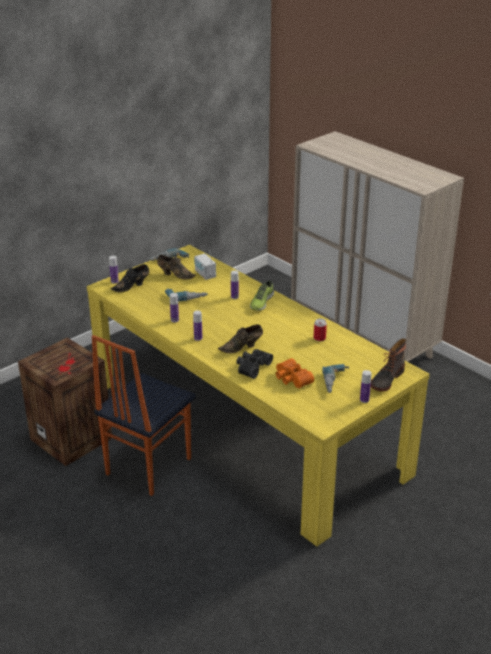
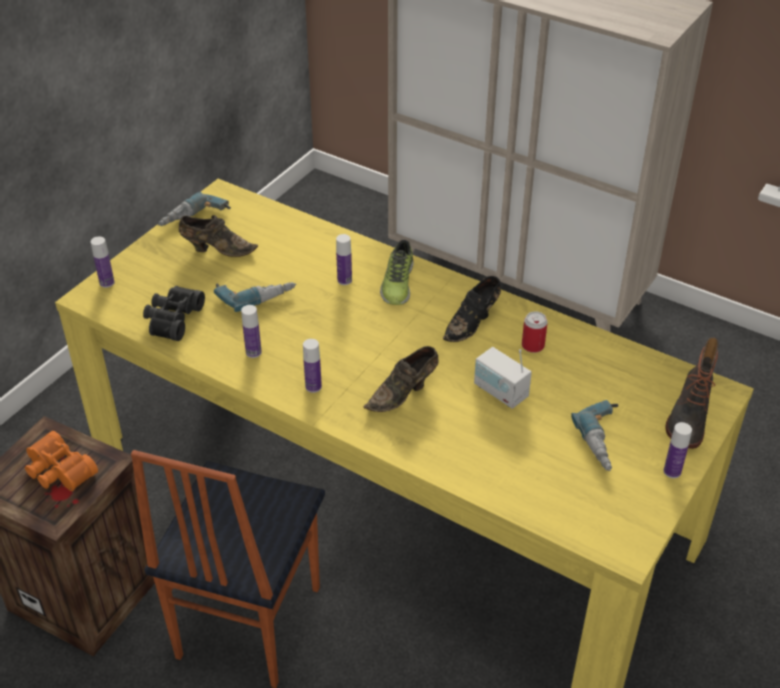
camera: 15 degrees left, 10 degrees up
black shoe [111,264,149,292] -> black shoe moved to [443,276,501,342]
radio [194,250,216,280] -> radio moved to [474,347,532,409]
black binoculars [236,349,273,379] -> black binoculars moved to [143,286,205,341]
orange binoculars [276,358,314,389] -> orange binoculars moved to [25,431,98,491]

